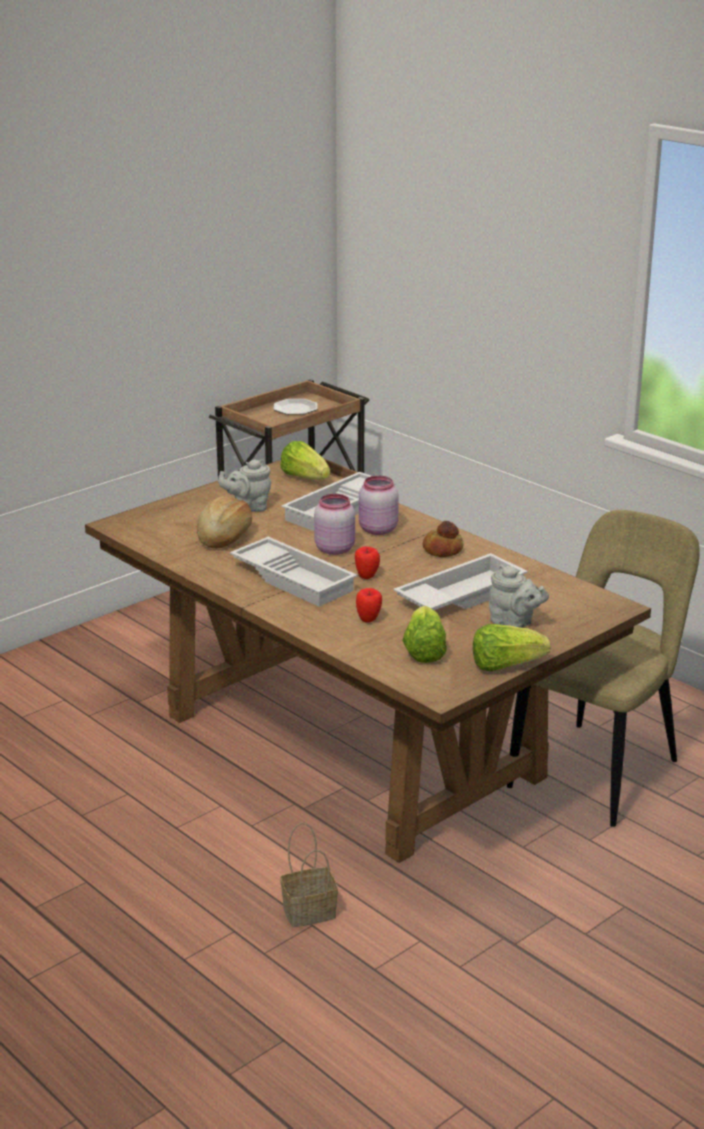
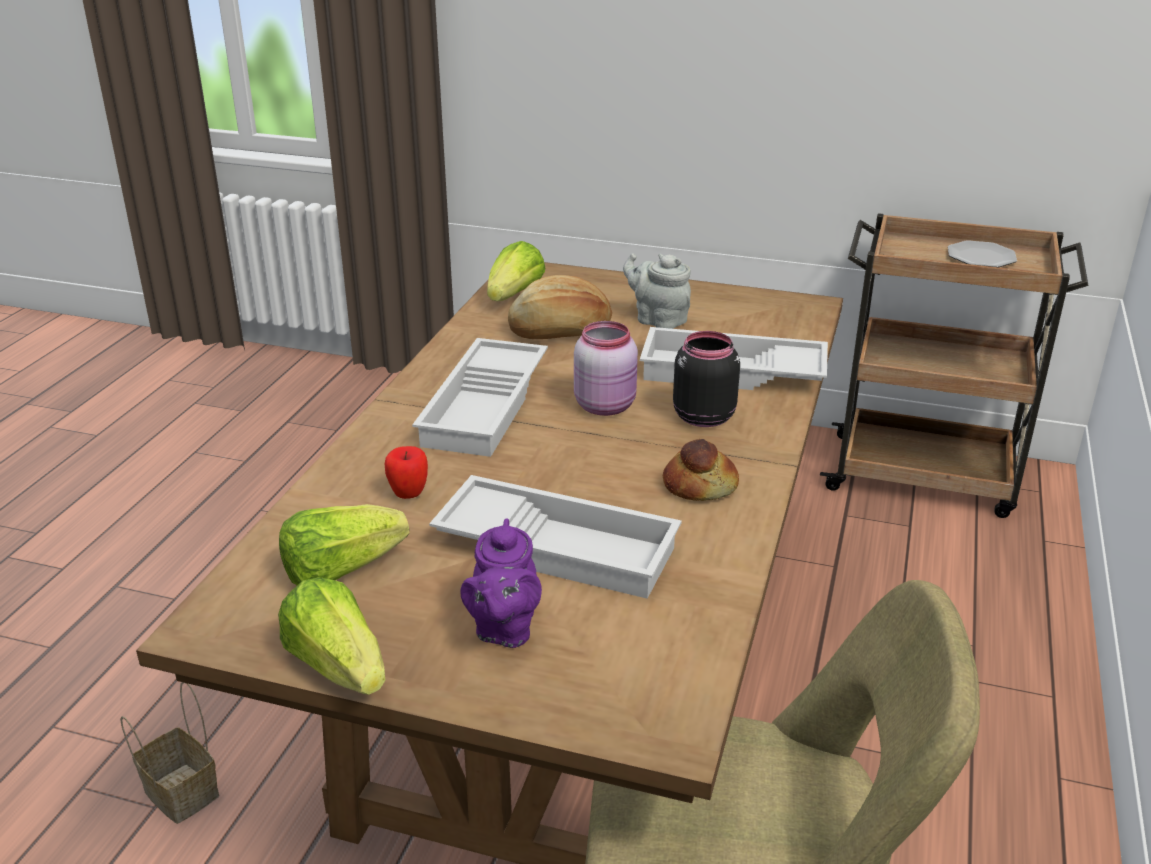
camera: 60 degrees right, 5 degrees up
lettuce [280,441,330,480] -> lettuce moved to [487,241,545,301]
apple [355,546,380,579] -> none
pink jar [359,476,399,535] -> black jar [673,331,740,427]
grey teapot [489,565,549,628] -> purple teapot [461,518,542,648]

